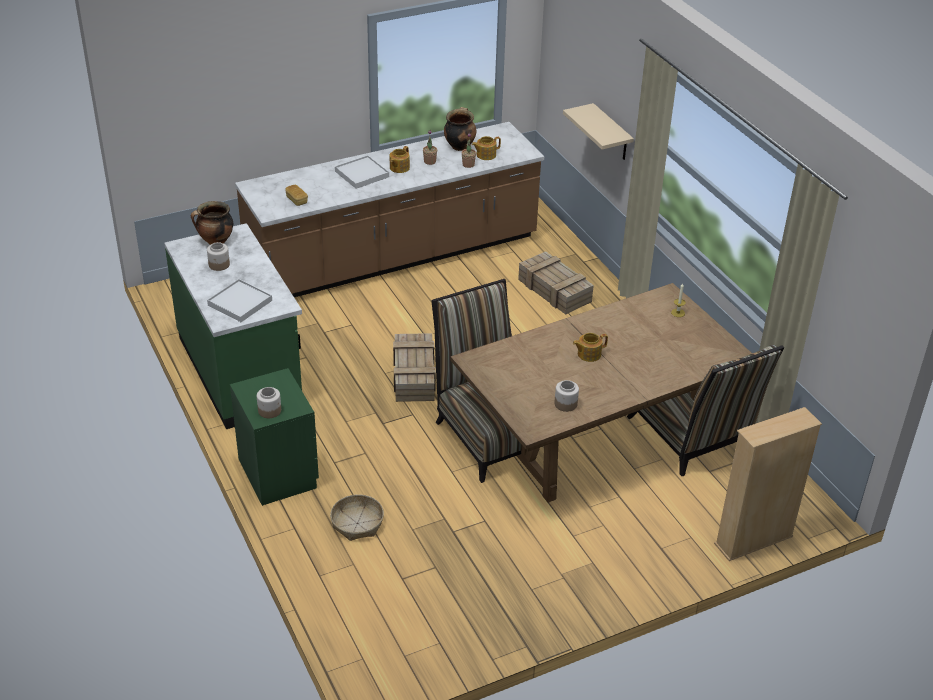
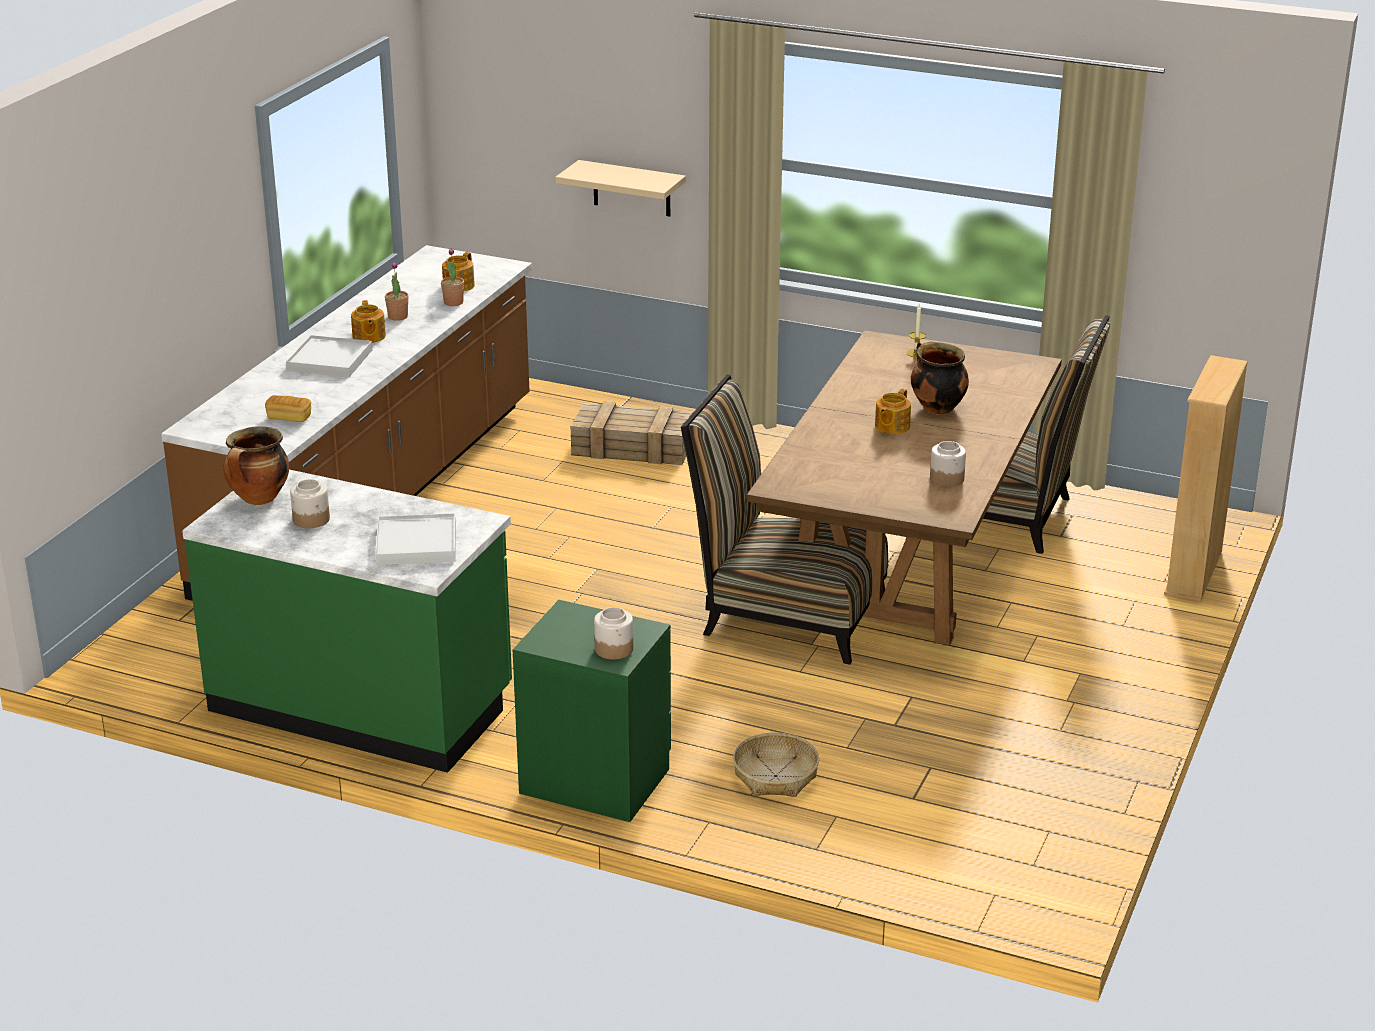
camera: 40 degrees left, 10 degrees down
crate [393,333,436,402] -> none
cooking pot [444,107,477,151] -> cooking pot moved to [911,341,969,415]

